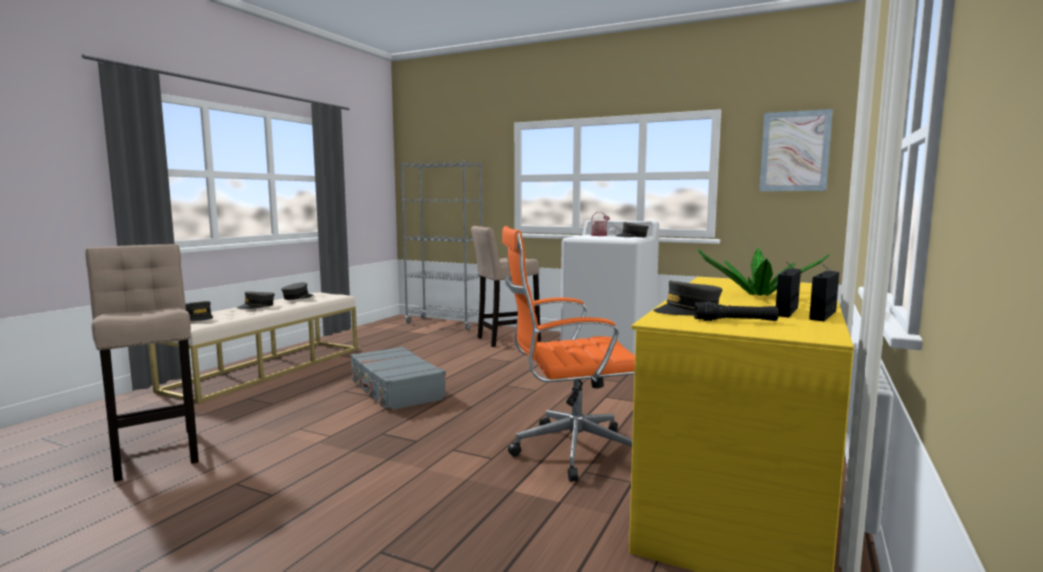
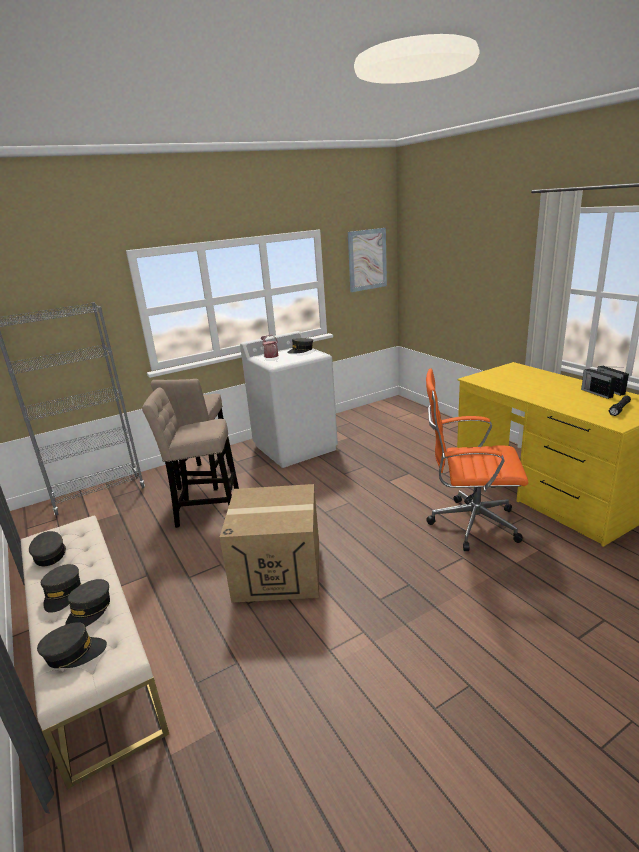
camera: 55 degrees left, 15 degrees up
beige stool [85,244,199,482] -> beige stool moved to [142,387,239,528]
grey suitcase [350,347,446,411] -> cardboard box [220,484,319,603]
orange office chair [502,226,635,482] -> orange office chair turned 75 degrees clockwise [426,369,528,551]
grey cap [653,281,722,316] -> grey cap moved to [65,579,110,627]
potted plant [698,248,830,296] -> none

